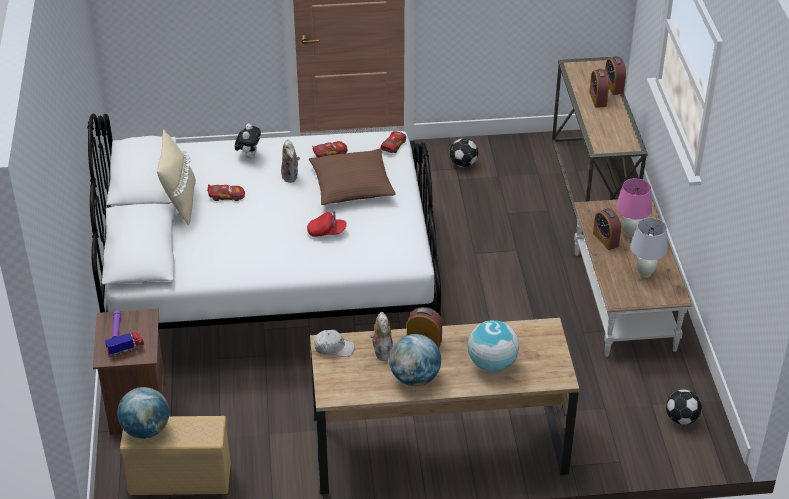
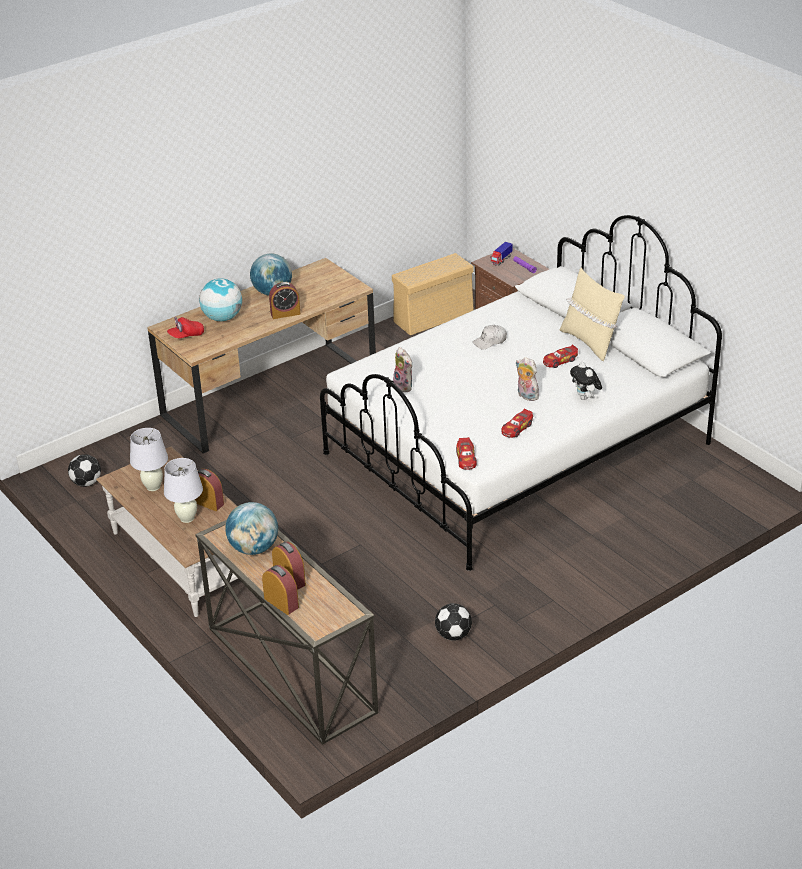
camera: 150 degrees right, 5 degrees down
globe [117,387,169,439] -> globe moved to [225,502,278,555]
red cap [307,211,347,237] -> red cap moved to [167,317,204,338]
brown pillow [309,148,396,205] -> none
white cap [314,330,355,357] -> white cap moved to [473,325,507,350]
plush toy [370,312,393,361] -> plush toy moved to [393,347,412,392]
pink table lamp [616,178,652,237] -> white table lamp [164,458,203,523]

